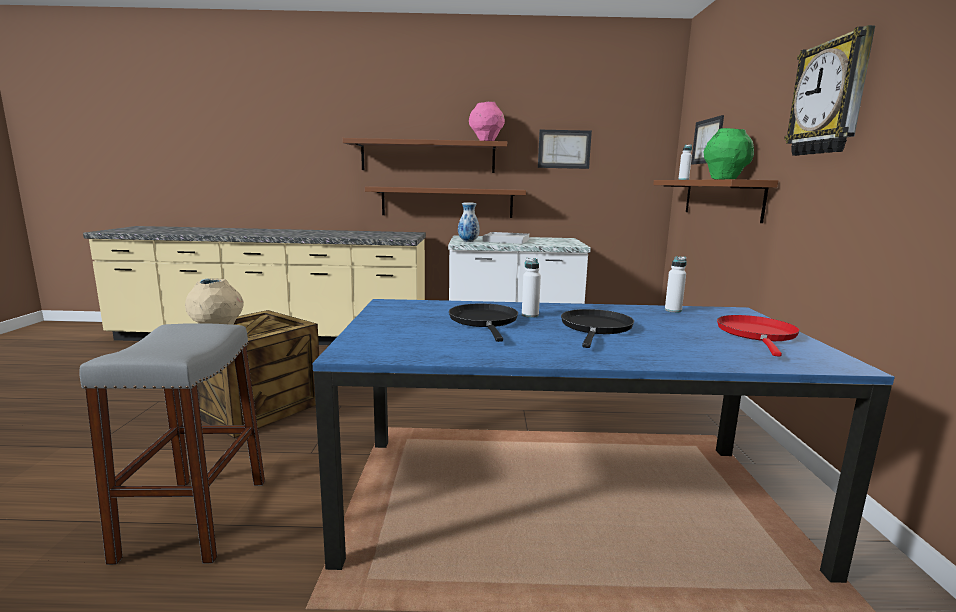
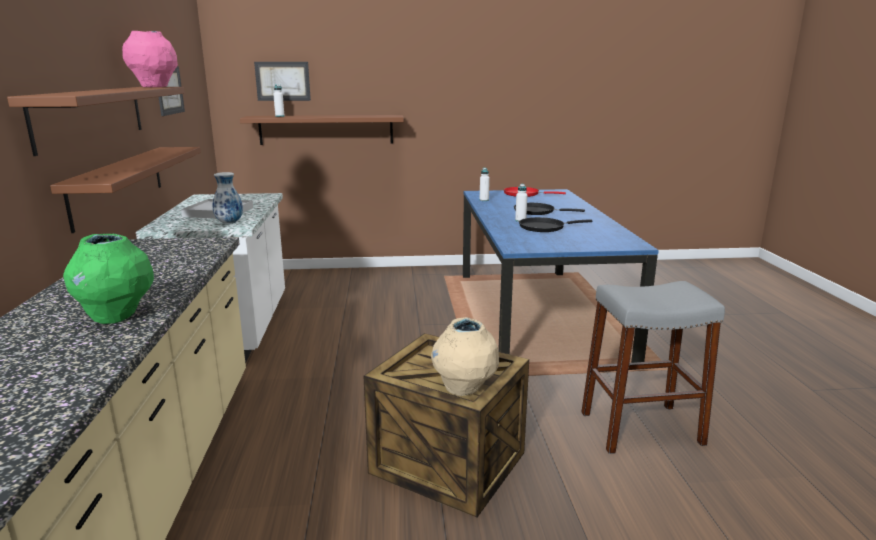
camera: 95 degrees left, 5 degrees up
green vase [703,128,754,179] -> green vase moved to [63,234,154,324]
wall clock [784,25,875,156] -> none

